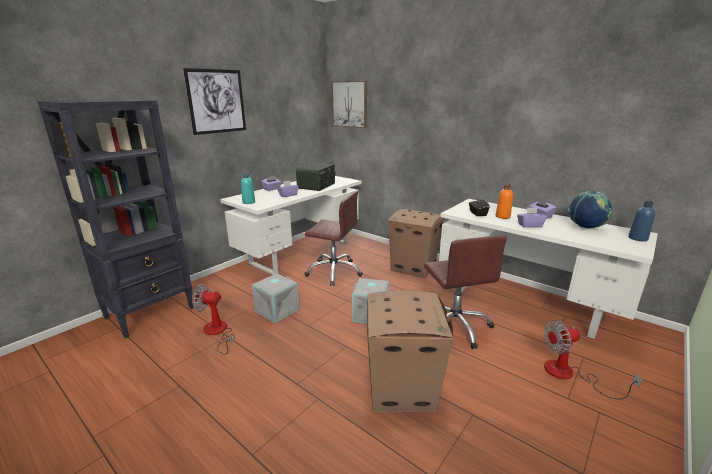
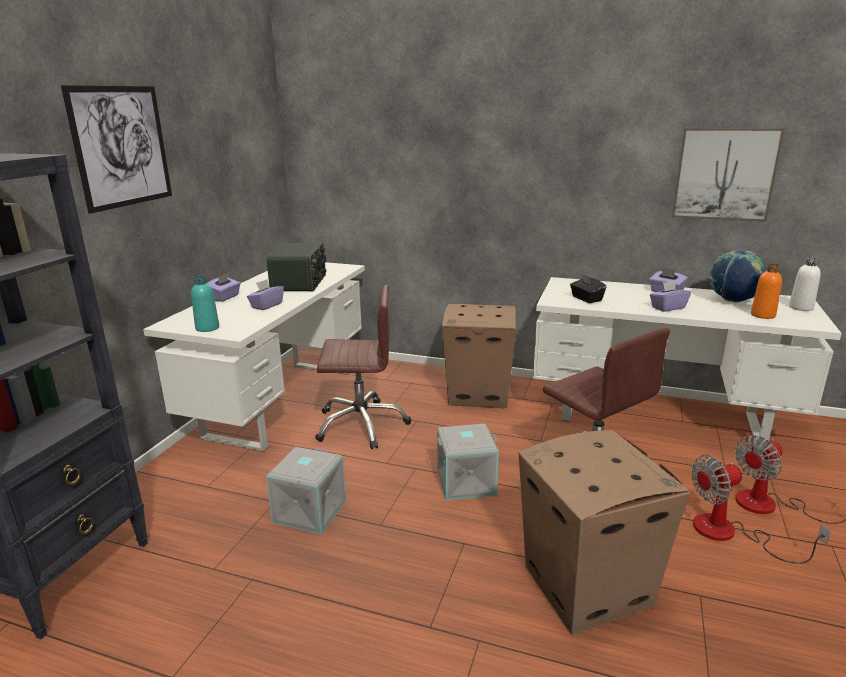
camera: 20 degrees left, 0 degrees up
fan [192,283,235,354] -> fan moved to [691,455,831,564]
picture [331,81,367,128] -> picture moved to [672,128,785,222]
orange bottle [496,184,513,219] -> orange bottle moved to [751,264,782,319]
blue bottle [628,201,655,241] -> white bottle [789,257,821,311]

